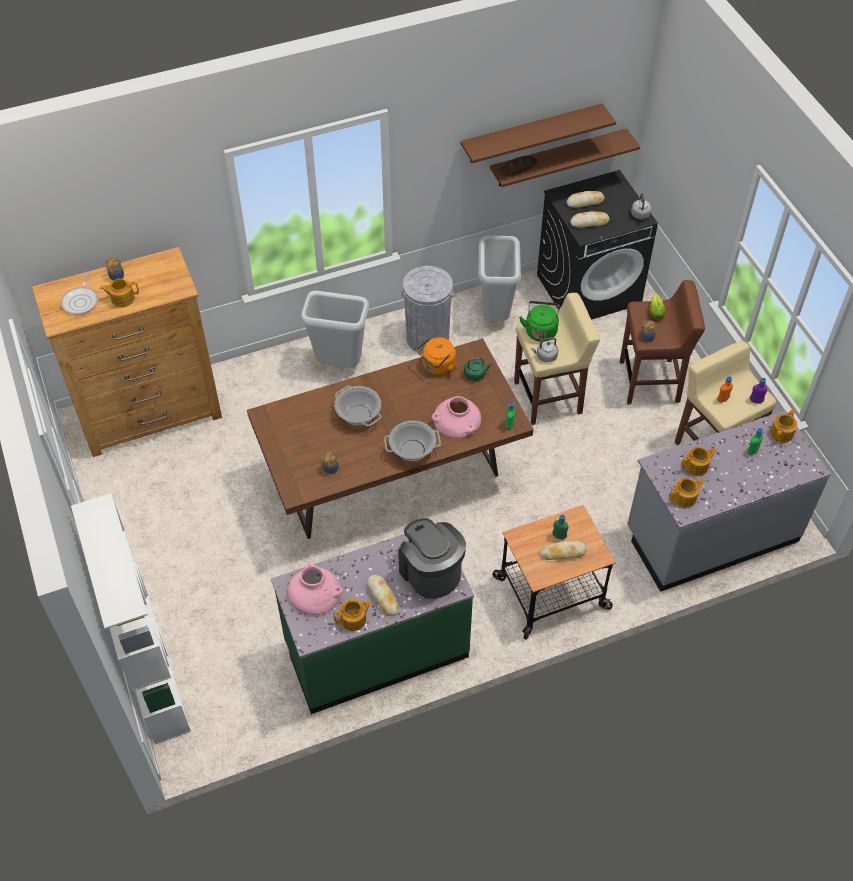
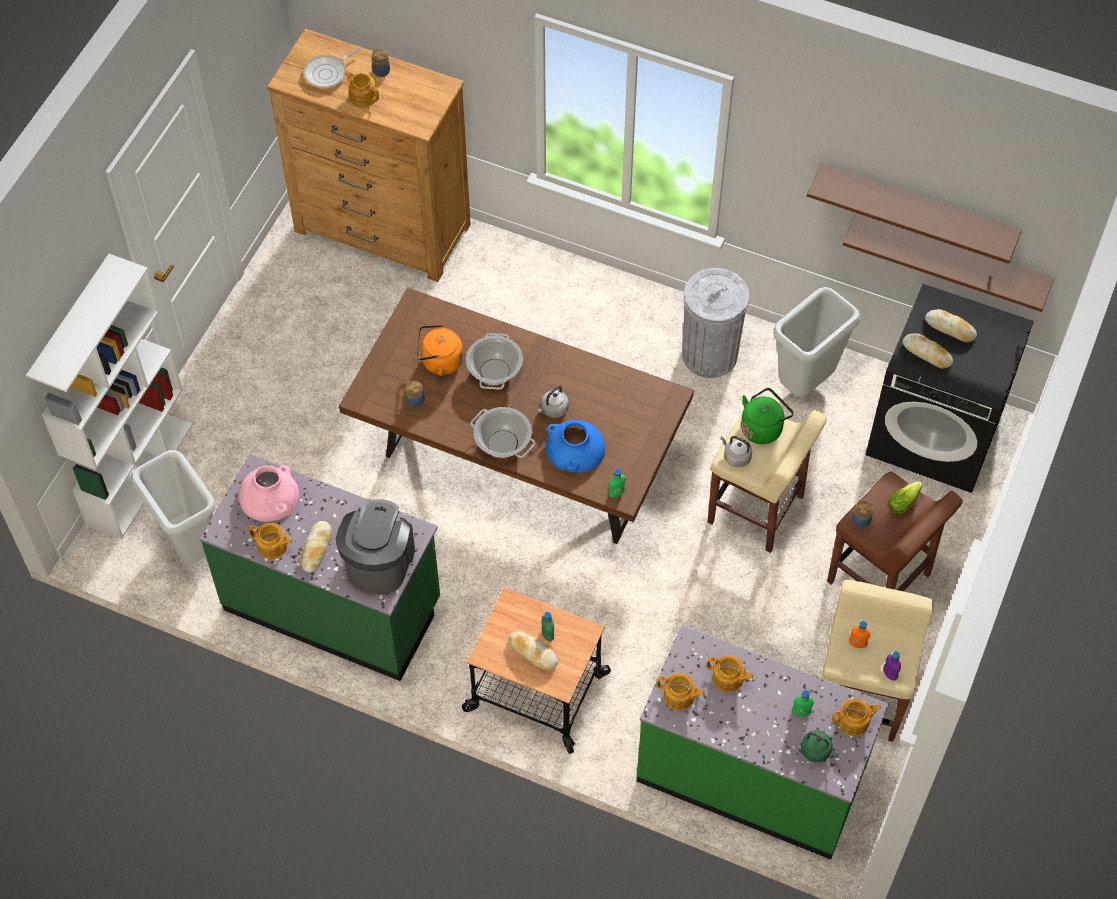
camera: 45 degrees right, 5 degrees up
grey trash can [301,291,369,368] -> grey trash can moved to [131,450,216,564]
orange kettle [416,337,456,375] -> orange kettle moved to [417,325,463,376]
pink vase [432,396,481,438] -> blue vase [546,420,605,473]
green kettle [464,357,492,381] -> green kettle moved to [801,730,839,763]
bread [500,156,537,176] -> none
grey counter [627,410,831,592] -> green counter [637,625,889,860]
grey kettle [631,193,652,219] -> grey kettle moved to [537,385,569,418]

